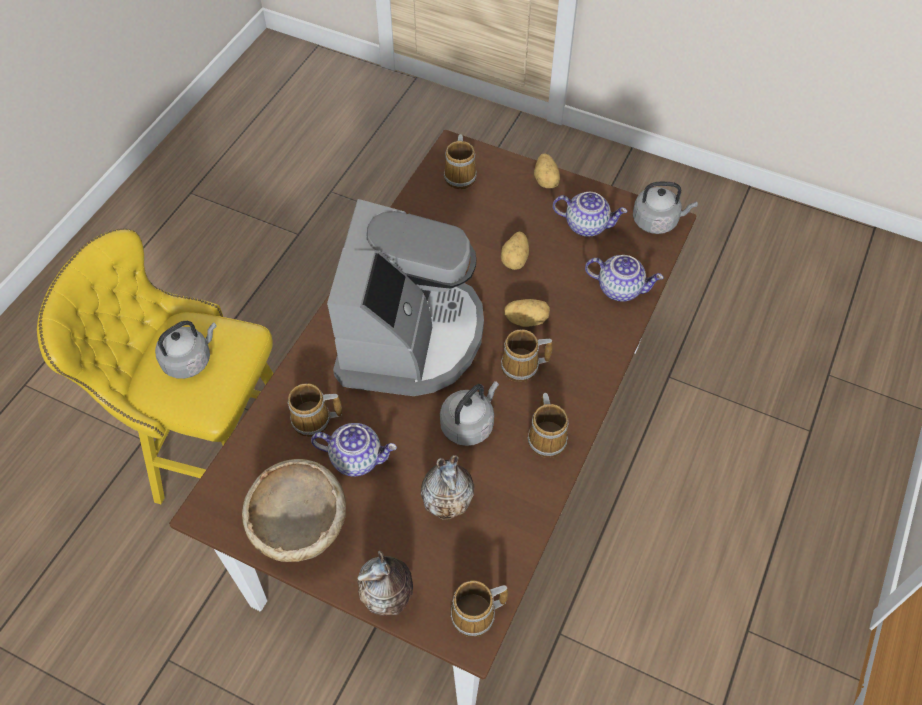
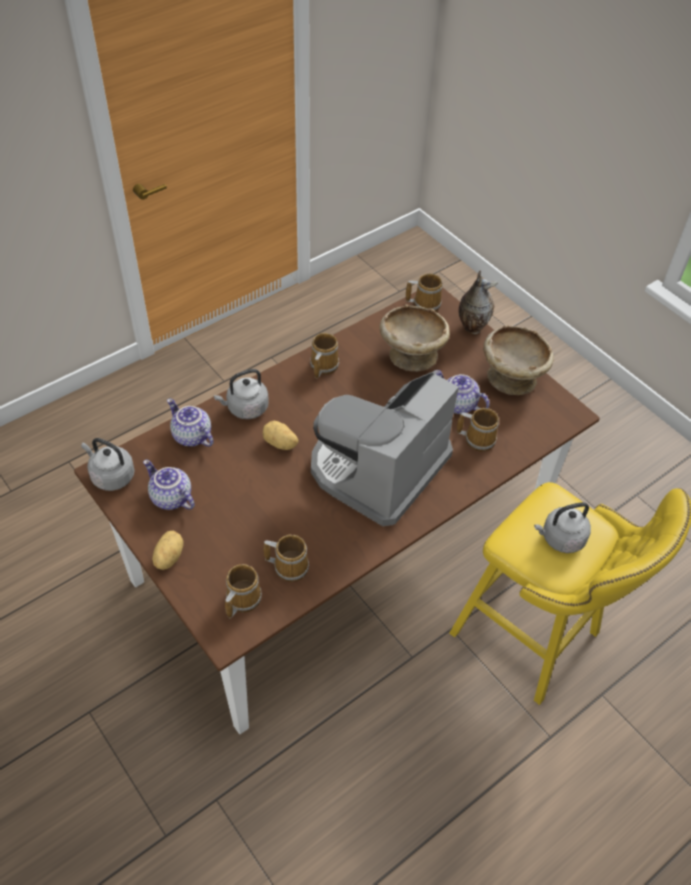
camera: 155 degrees left, 5 degrees down
vase [421,455,475,520] -> beige bowl [379,305,450,371]
grey kettle [440,381,499,446] -> grey kettle moved to [214,369,269,419]
potato [501,231,529,270] -> none
mug [501,329,553,382] -> mug moved to [263,535,309,582]

